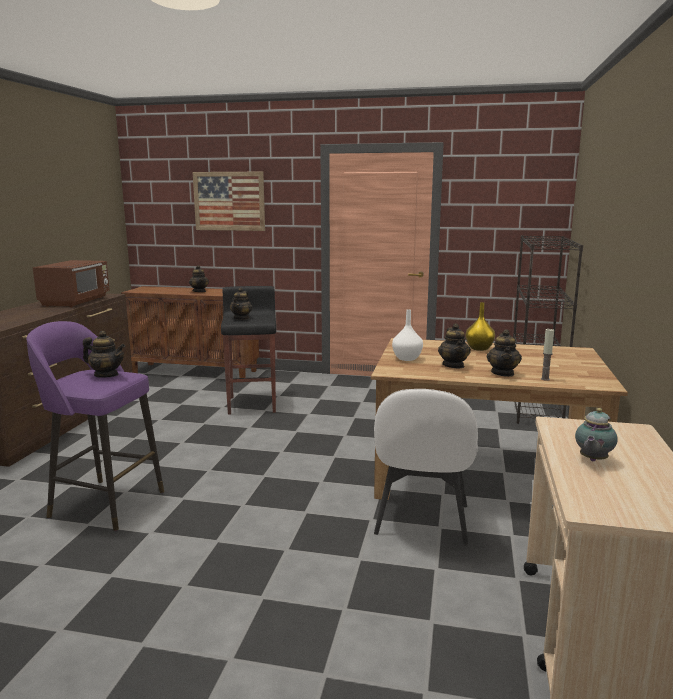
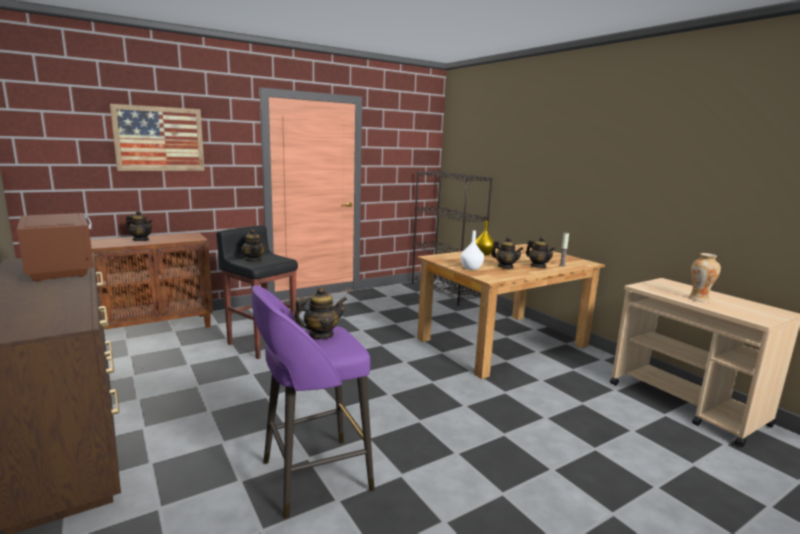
camera: 45 degrees left, 0 degrees up
white chair [374,389,478,544] -> none
teapot [575,408,618,461] -> vase [688,253,721,302]

